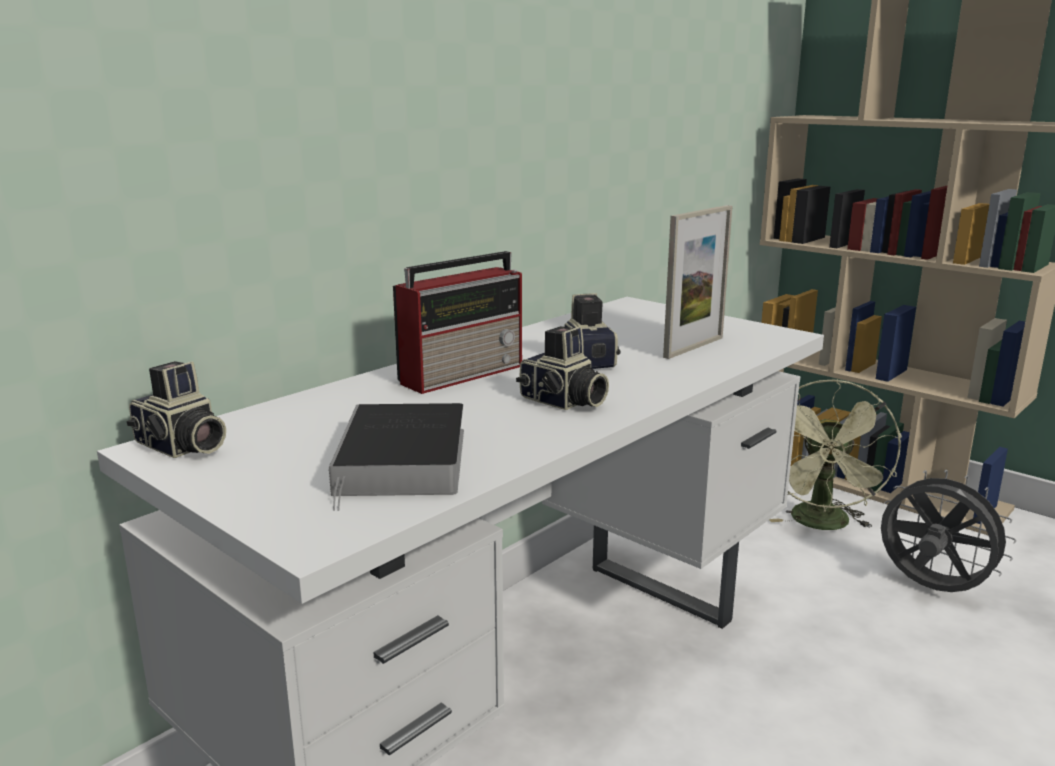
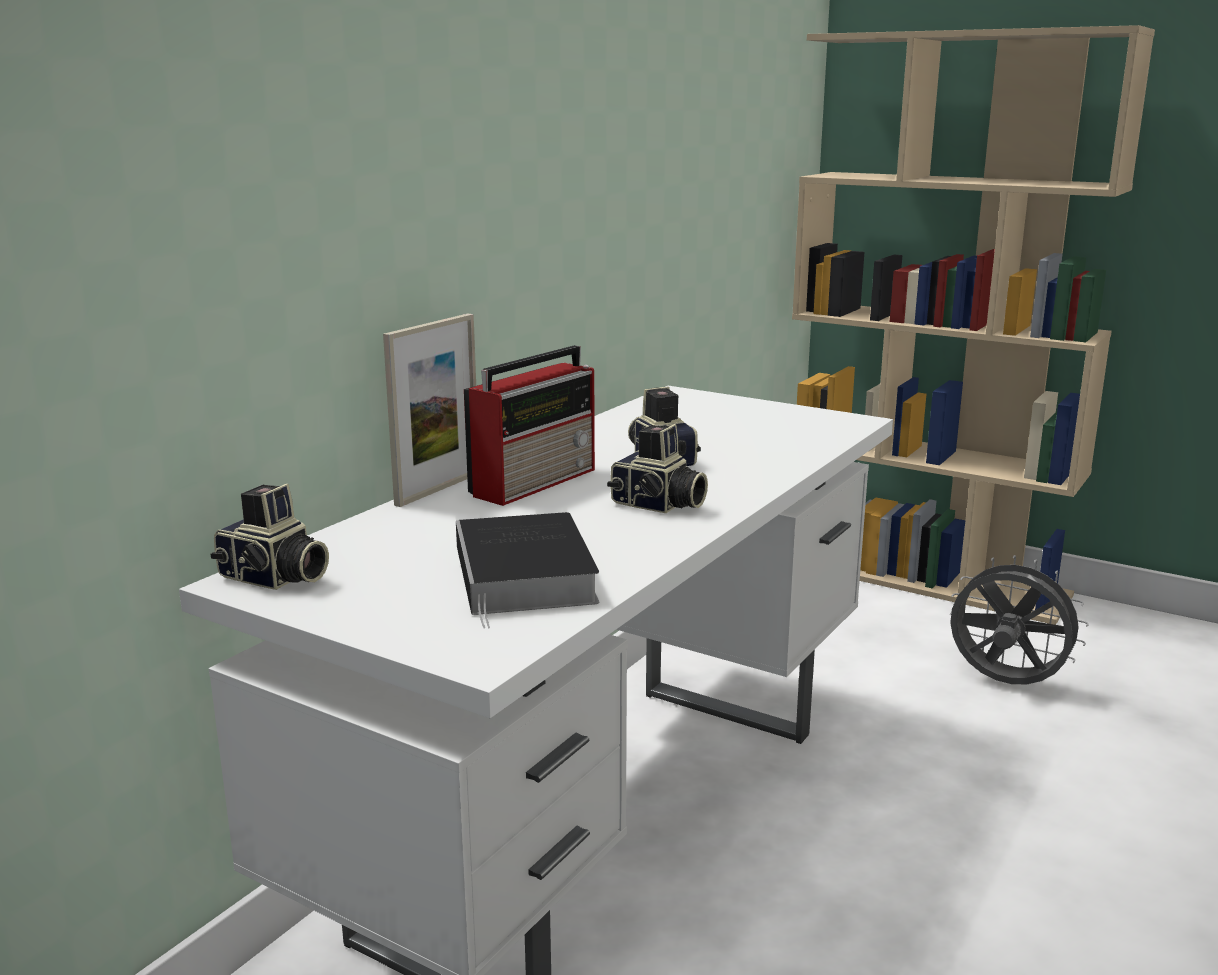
camera: 10 degrees left, 0 degrees up
picture frame [663,205,732,359] -> picture frame moved to [383,313,476,507]
green fan [769,379,902,530] -> none

